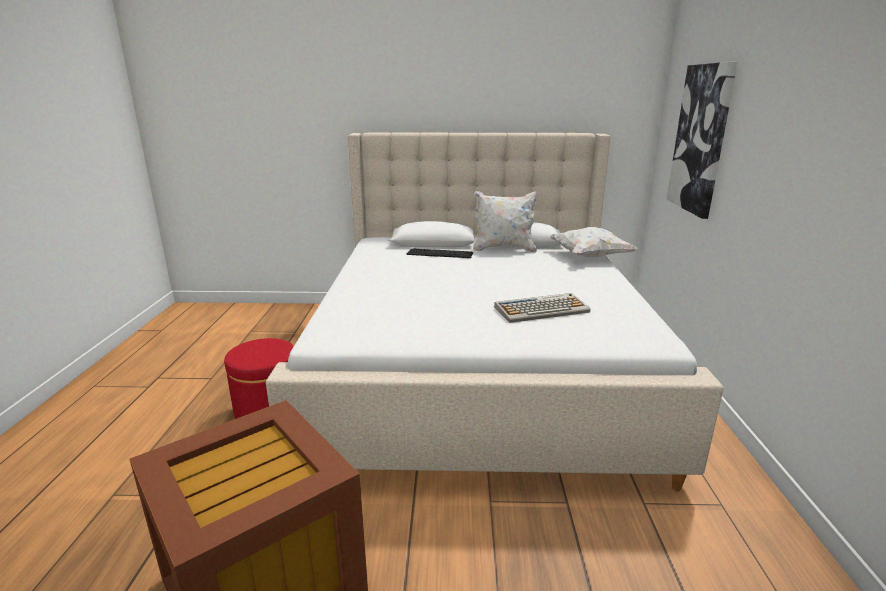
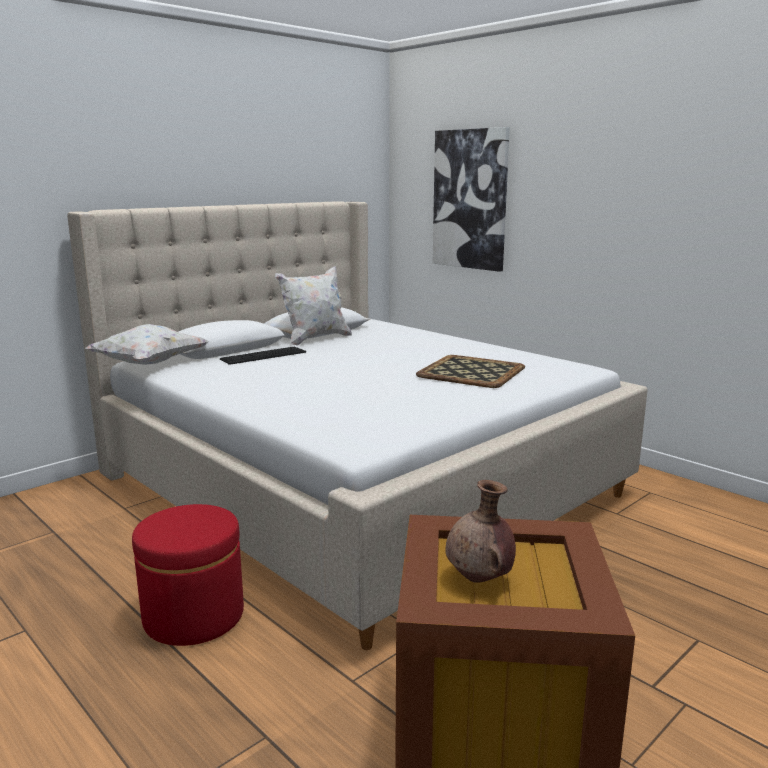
camera: 45 degrees left, 5 degrees down
keyboard [494,293,591,323] -> tray [416,355,525,388]
white pillow [549,227,638,257] -> white pillow moved to [85,324,209,365]
none -> brown vase [445,480,516,583]

